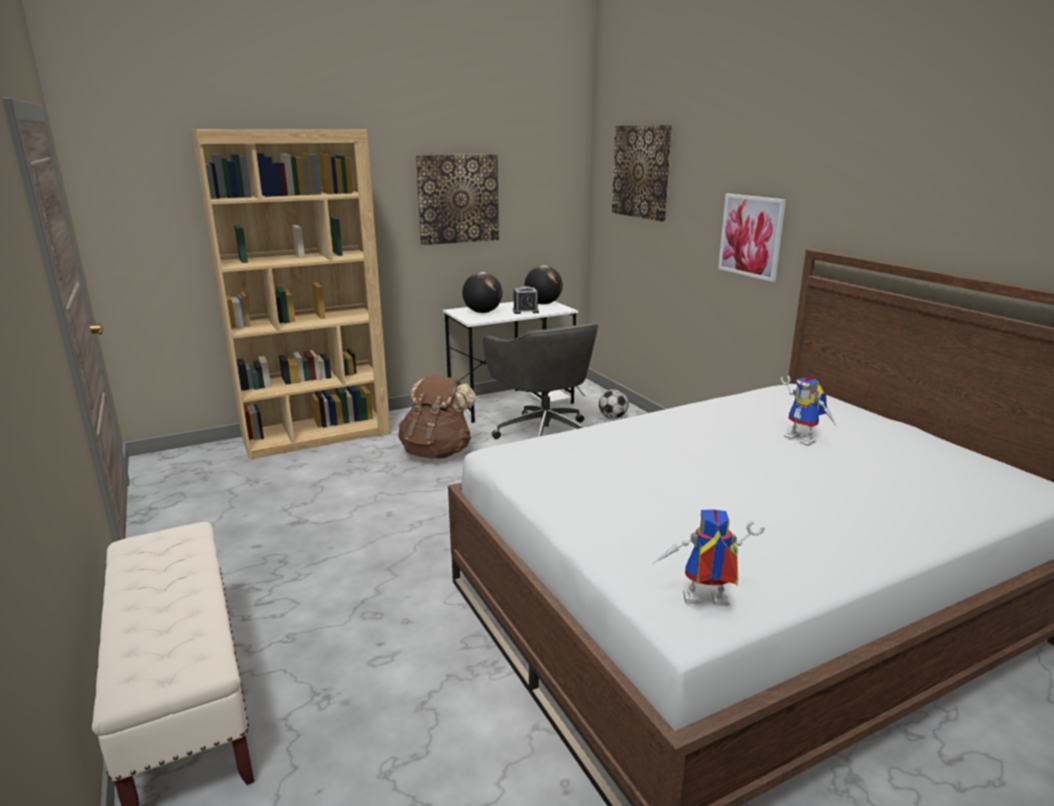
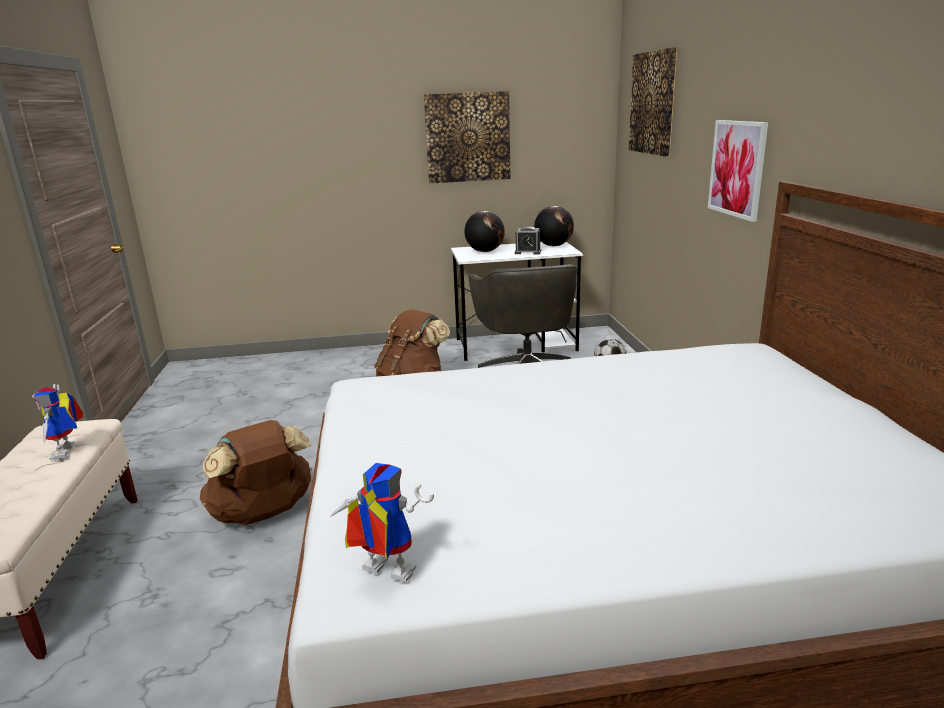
camera: 20 degrees right, 0 degrees up
brown bookcase [192,129,391,460] -> none
toy robot [781,376,836,446] -> toy robot moved to [32,384,85,460]
none -> brown backpack [200,420,312,525]

